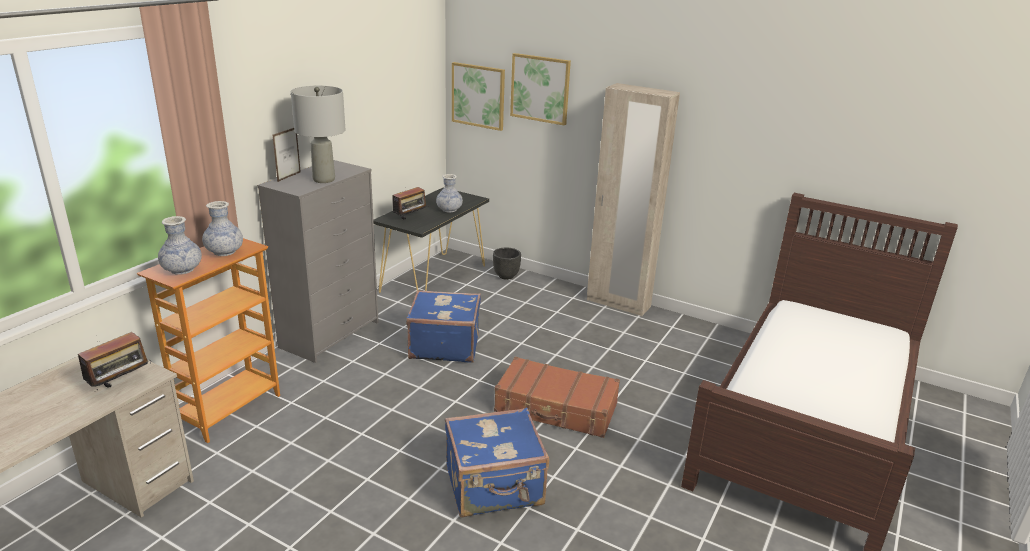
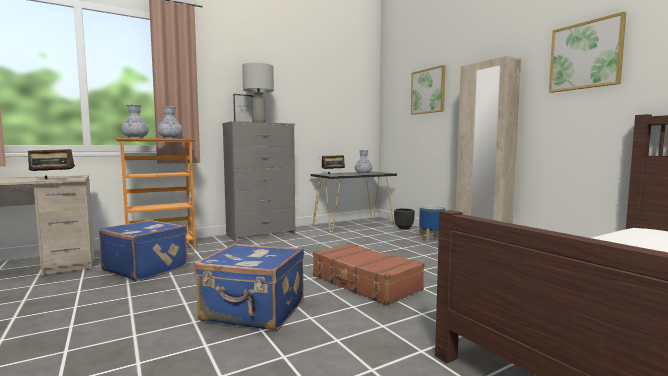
camera: 30 degrees right, 20 degrees down
blue suitcase [406,290,481,363] -> blue suitcase moved to [99,220,188,281]
picture [452,62,505,131] -> picture moved to [549,11,626,93]
none -> planter [419,205,445,244]

